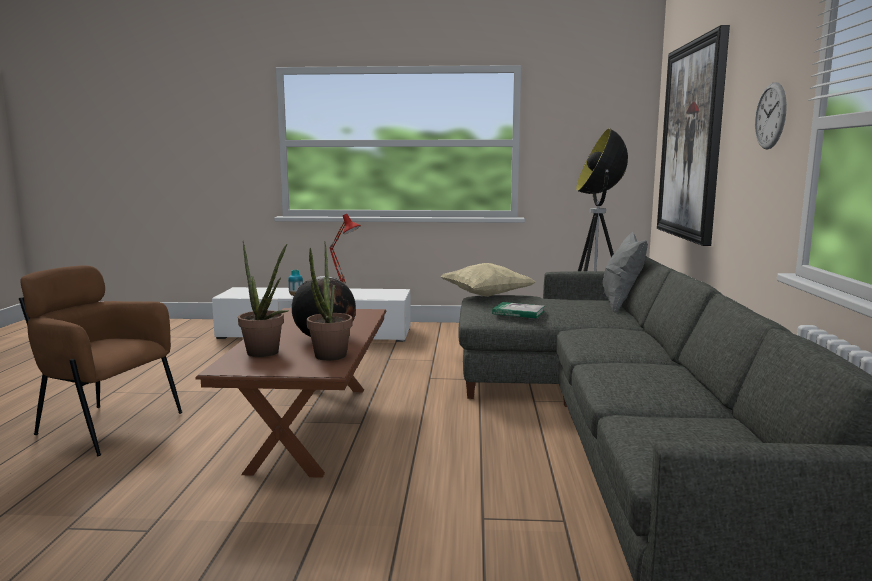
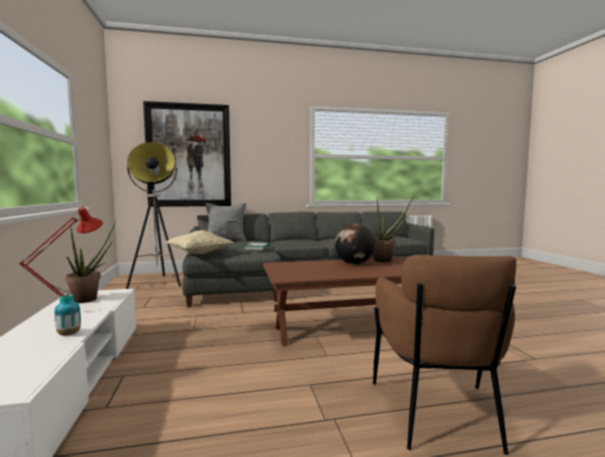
camera: 105 degrees left, 5 degrees down
potted plant [238,241,289,357] -> potted plant moved to [65,219,116,303]
wall clock [755,82,787,150] -> none

